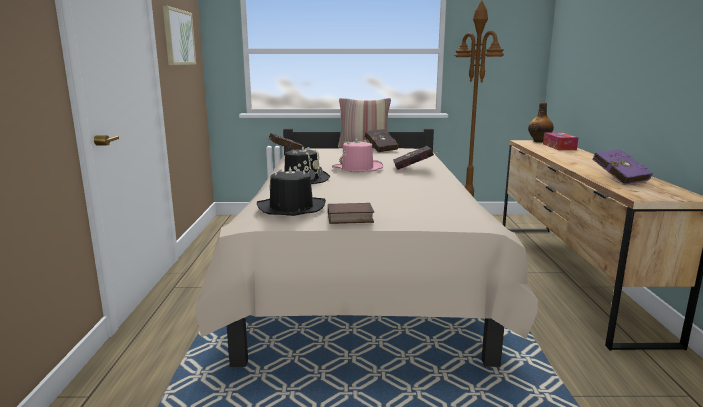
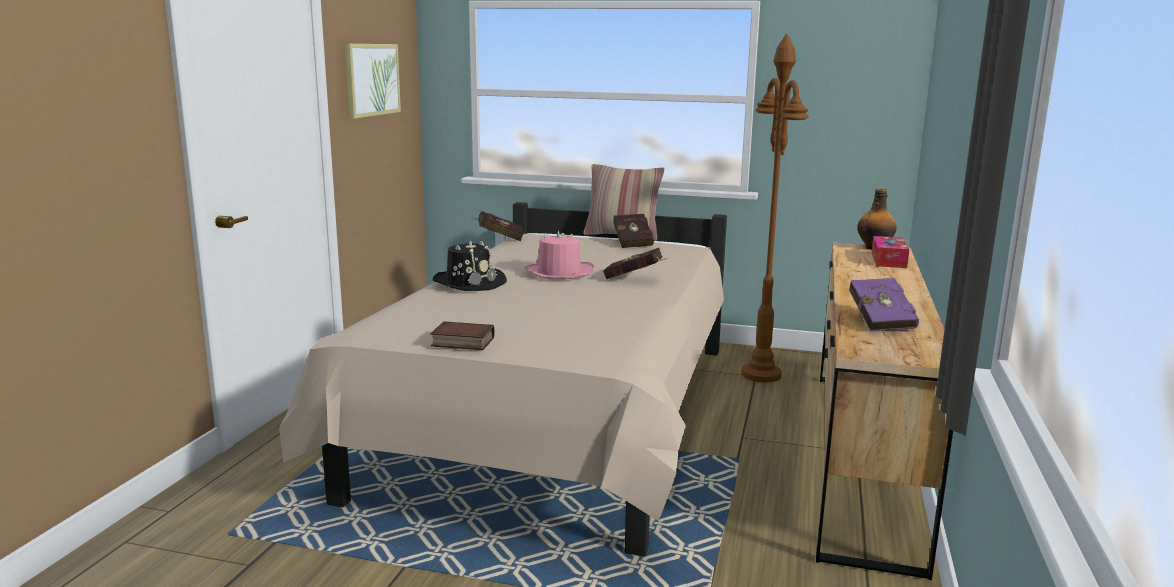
camera: 15 degrees right, 0 degrees up
black hat [257,167,326,216] -> none

